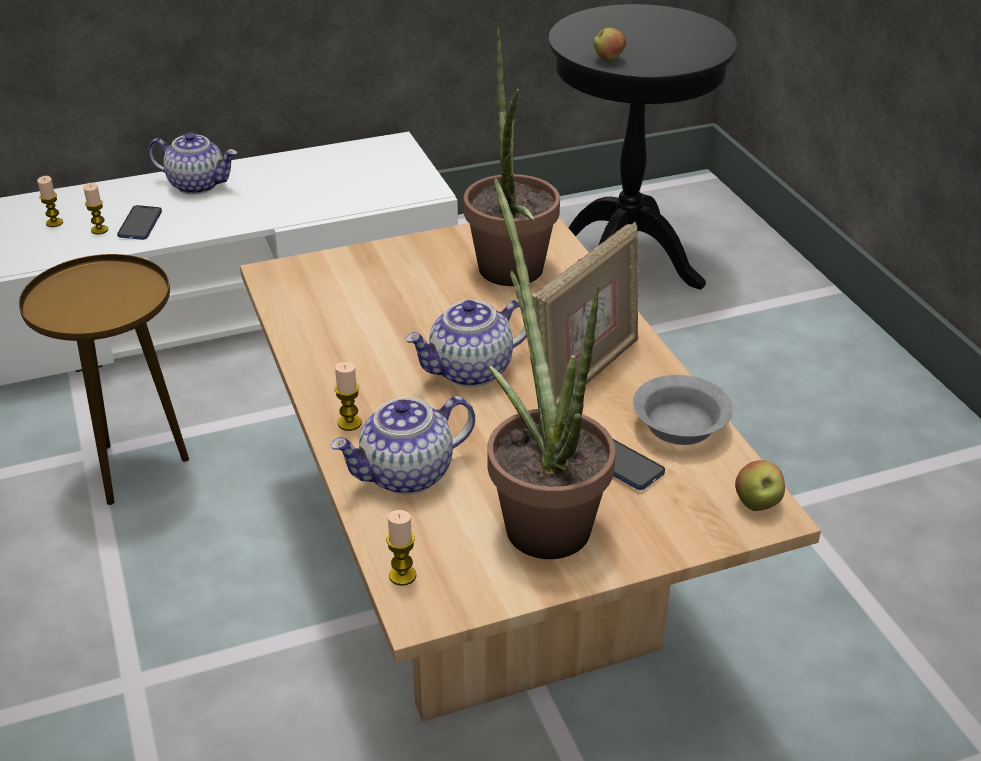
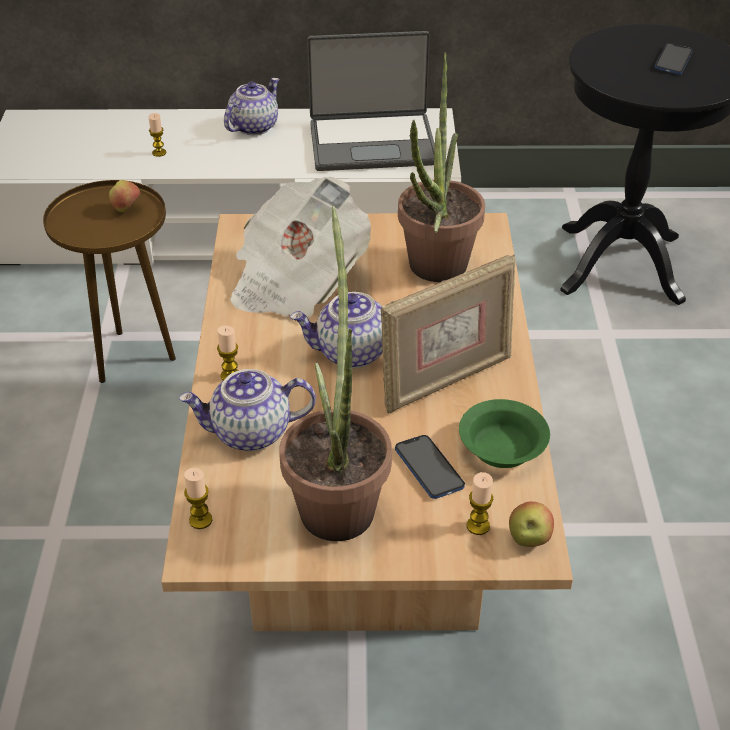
camera: 20 degrees right, 5 degrees up
candle [37,176,63,227] -> candle moved to [467,472,493,535]
phone [117,205,162,240] -> phone moved to [655,43,693,74]
teapot [147,132,237,194] -> teapot turned 90 degrees counterclockwise [224,78,279,135]
apple [594,28,626,62] -> apple moved to [109,180,141,212]
grey bowl [633,375,733,445] -> green bowl [459,399,550,468]
none -> newspaper [230,177,371,317]
none -> laptop [307,31,435,171]

